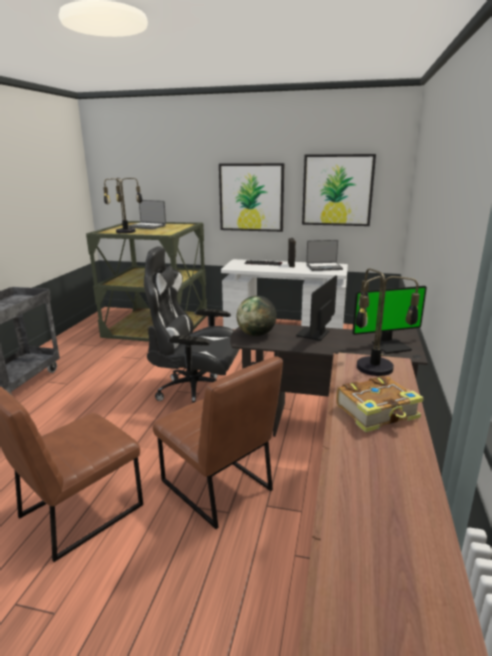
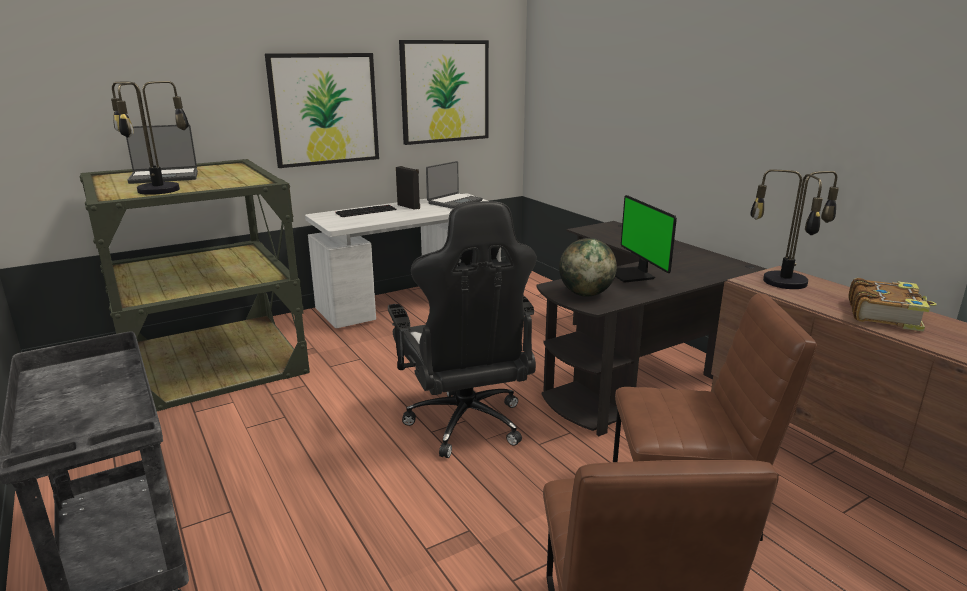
camera: 45 degrees left, 0 degrees up
black office chair [144,246,239,404] -> black office chair turned 75 degrees counterclockwise [388,201,537,458]
monitor [352,286,427,354] -> none

